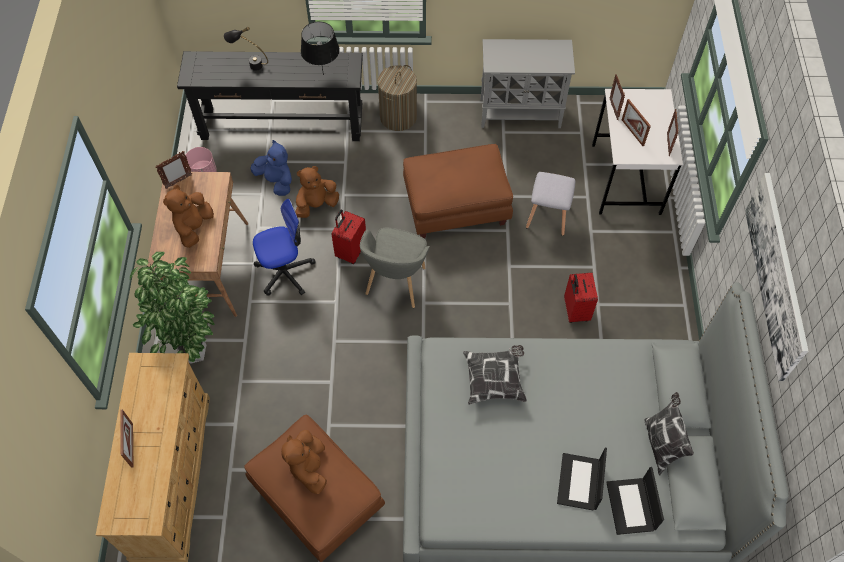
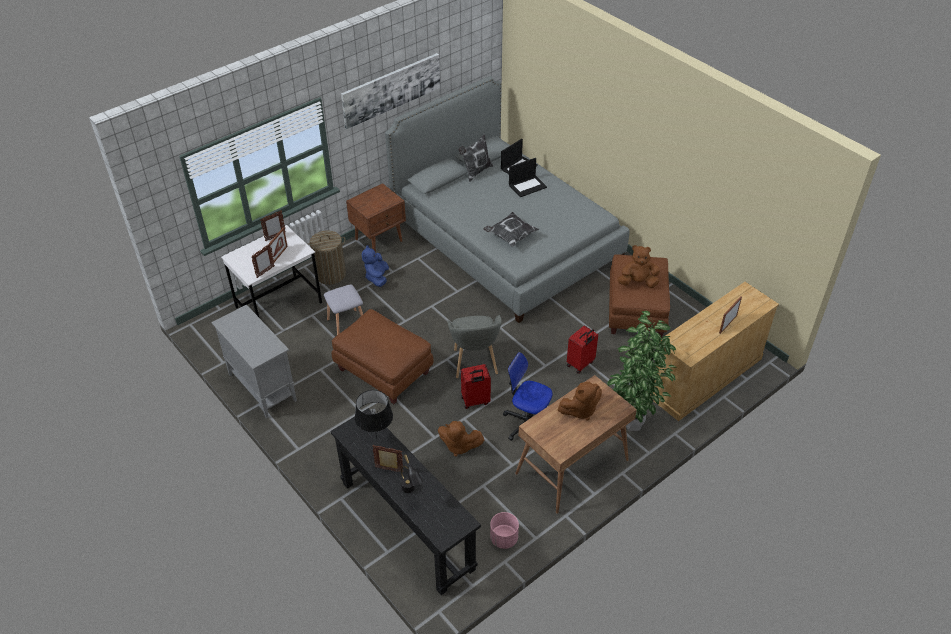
camera: 130 degrees left, 15 degrees down
picture frame [155,151,192,189] -> picture frame moved to [372,445,403,472]
blue plush toy [250,140,292,196] -> blue plush toy moved to [362,245,389,287]
brown plush toy [281,430,327,494] -> brown plush toy turned 135 degrees counterclockwise [618,245,660,288]
grey armchair [360,228,430,308] -> grey armchair turned 105 degrees clockwise [447,315,502,379]
laundry basket [378,65,417,131] -> laundry basket moved to [307,230,346,285]
red suitcase [564,273,598,323] -> red suitcase moved to [567,326,598,374]
none -> brown nightstand [346,183,406,252]

